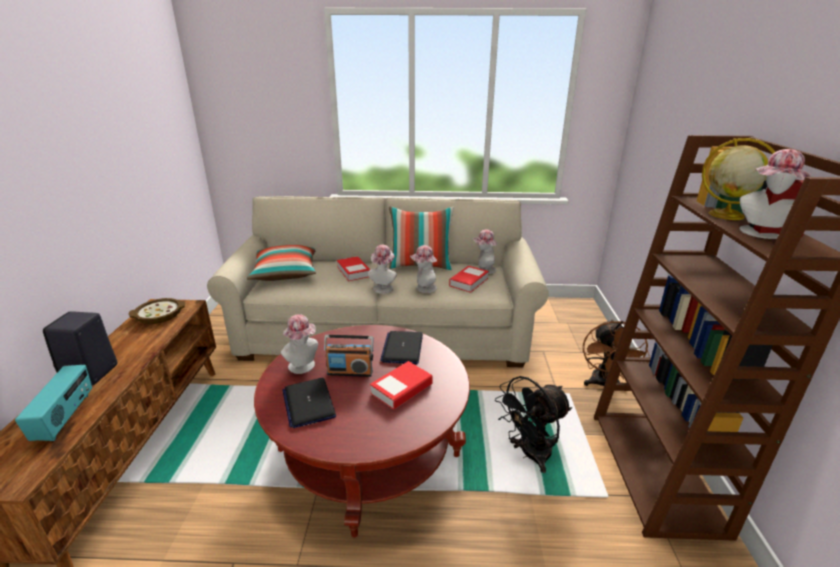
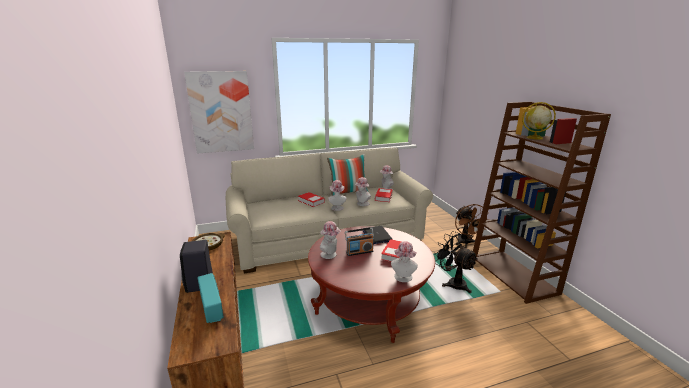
camera: 20 degrees left, 5 degrees down
pillow [247,245,316,281] -> none
laptop [282,378,336,428] -> none
black fan [495,376,572,473] -> black fan turned 105 degrees clockwise [434,231,478,293]
hat [739,149,811,239] -> hat moved to [391,241,418,282]
none -> picture [184,71,254,154]

